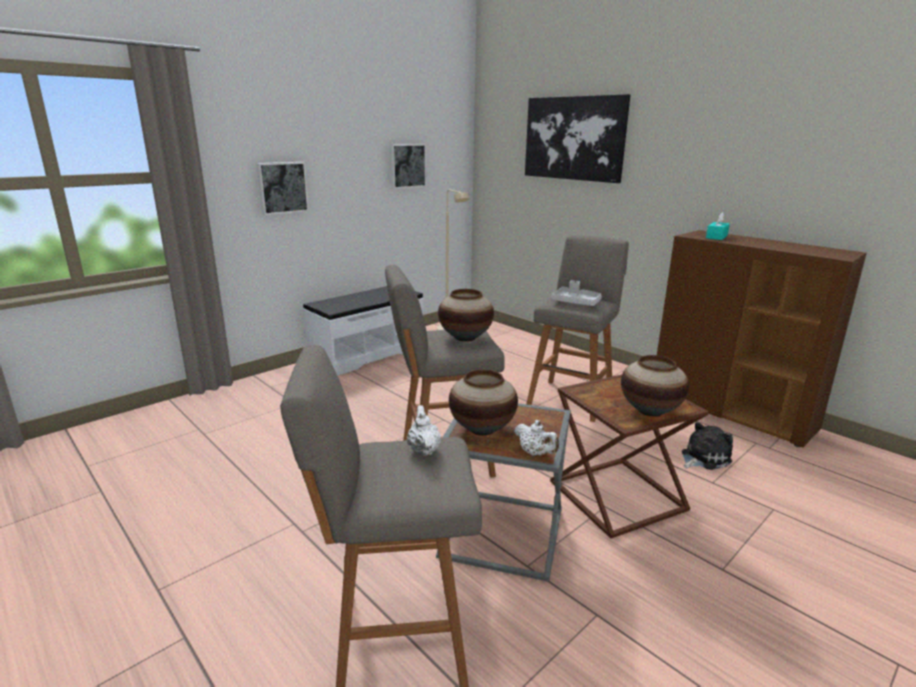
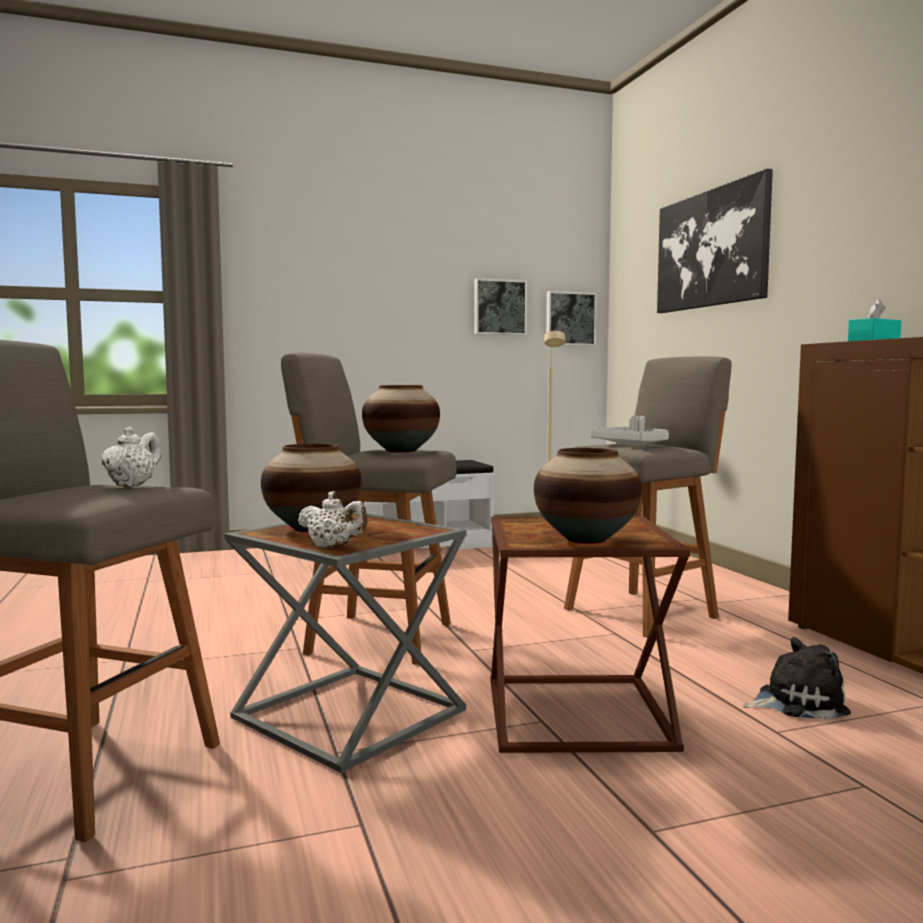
camera: 25 degrees right, 15 degrees down
picture [256,162,309,215] -> picture moved to [546,291,597,346]
white teapot [514,420,559,456] -> white teapot turned 45 degrees counterclockwise [298,491,368,548]

